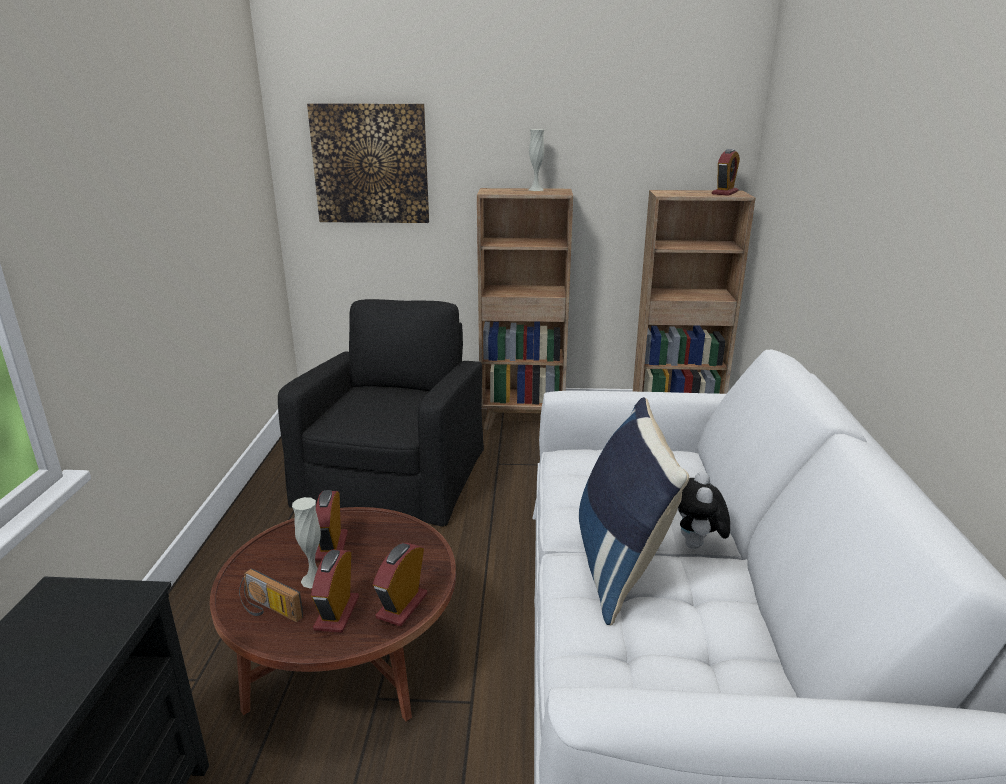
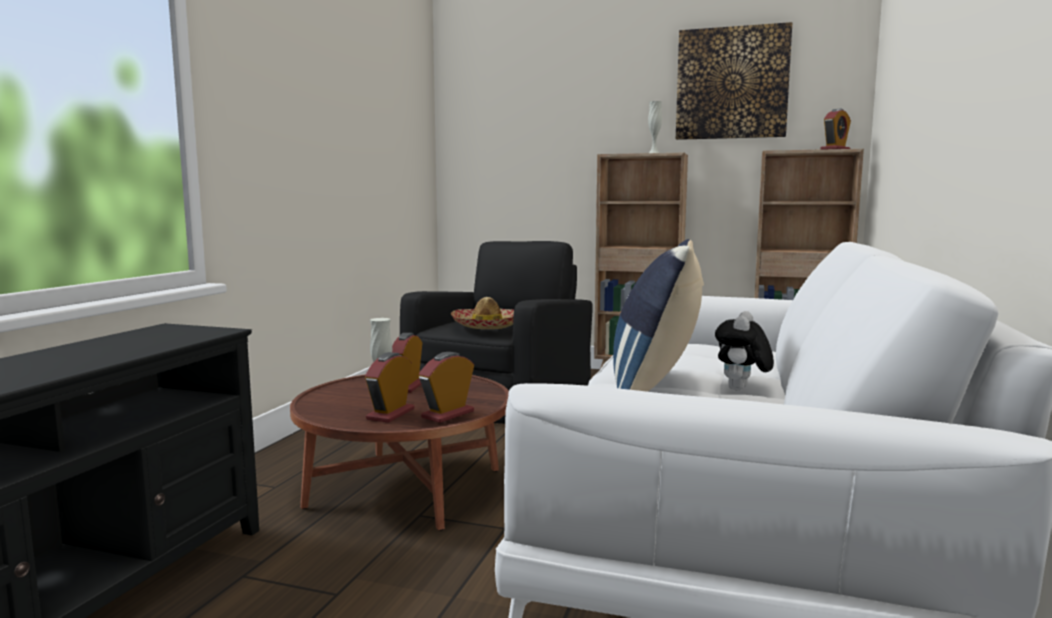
camera: 15 degrees right, 15 degrees down
radio [239,569,303,622] -> none
picture [307,104,429,223] -> picture moved to [676,22,792,140]
none -> hat [451,297,514,329]

